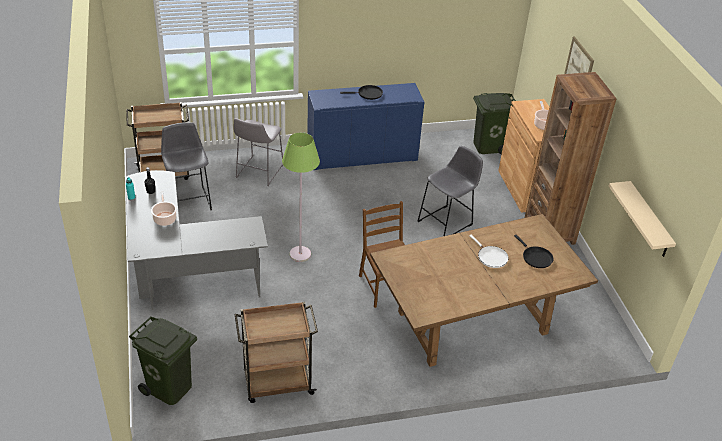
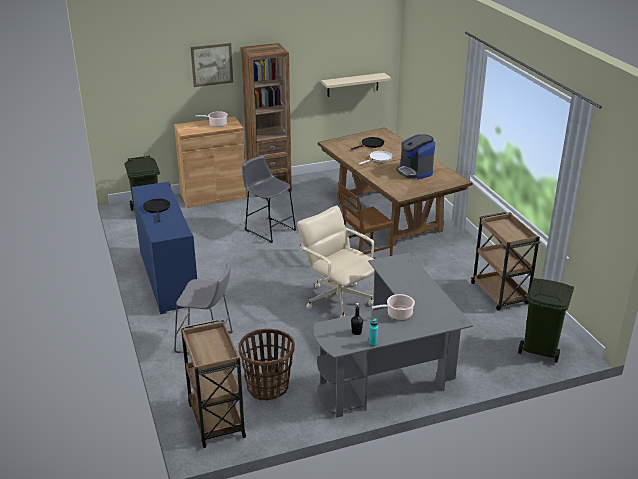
camera: 95 degrees left, 10 degrees down
grey stool [161,122,212,210] -> basket [239,329,295,401]
green floor lamp [282,132,320,262] -> beige office chair [297,206,375,318]
none -> coffee machine [396,134,435,179]

